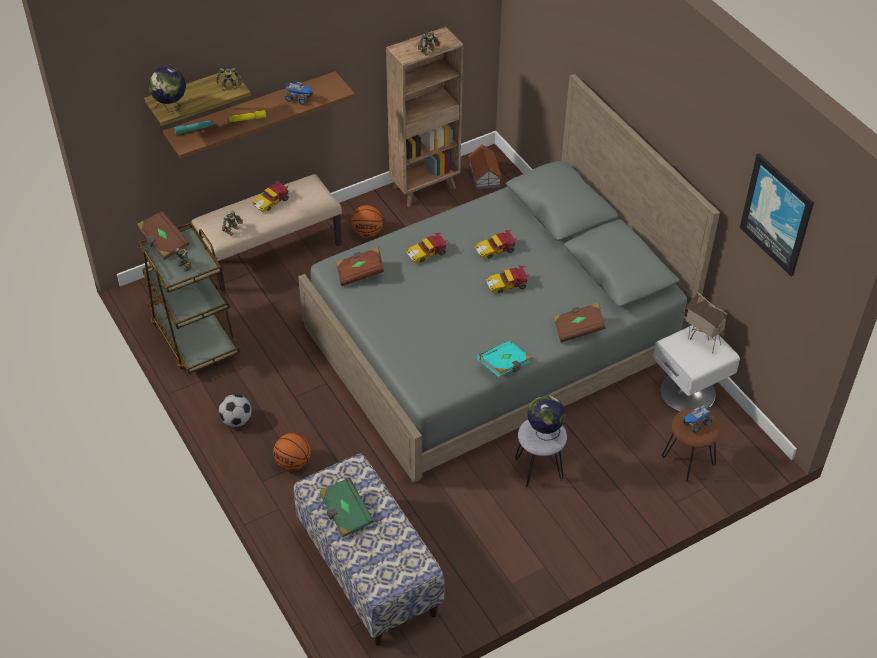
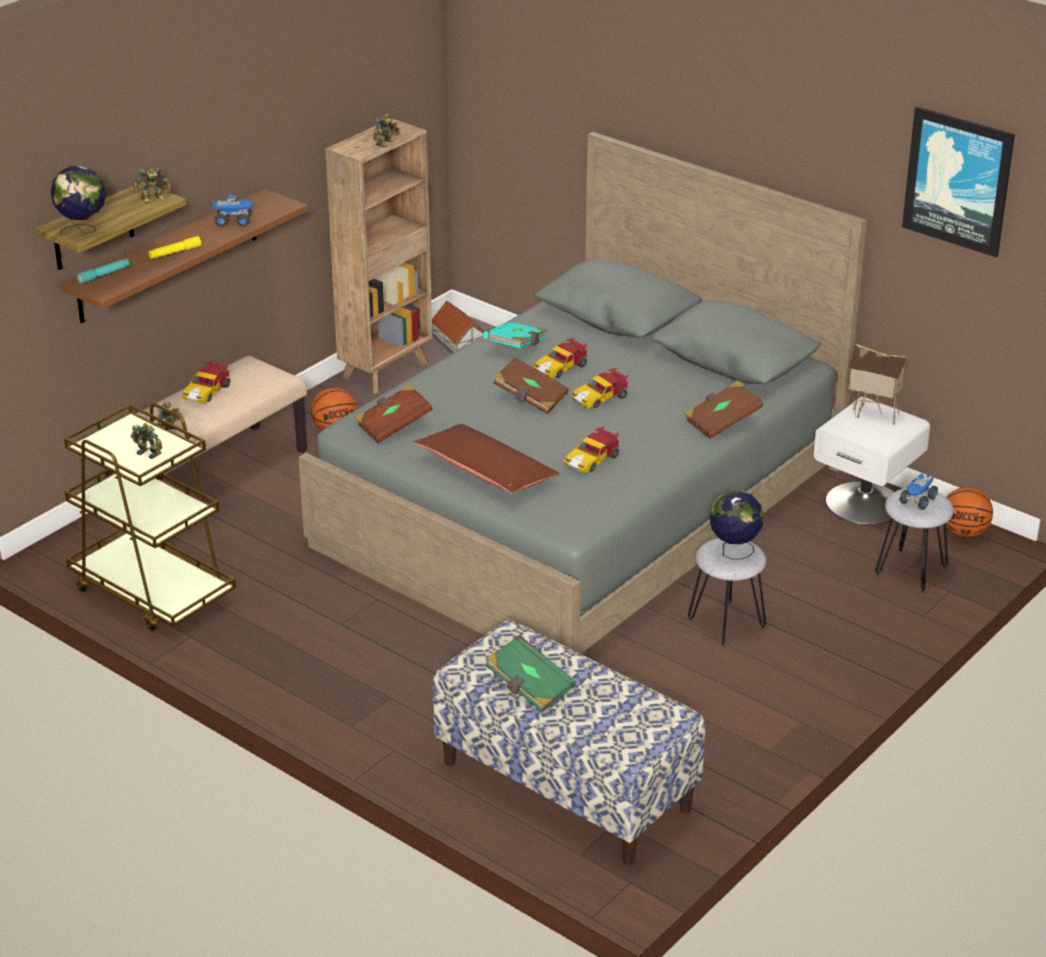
camera: 20 degrees left, 15 degrees down
brown book [137,211,189,260] -> brown book moved to [493,358,569,414]
football [219,394,252,427] -> none
basketball [273,433,311,471] -> basketball moved to [946,487,993,538]
toy car [406,233,447,263] -> toy car moved to [564,427,619,473]
turquoise book [477,341,533,377] -> turquoise book moved to [484,322,547,348]
brown stool [662,408,721,483] -> grey stool [875,488,954,593]
none -> brown pillow [414,424,559,493]

